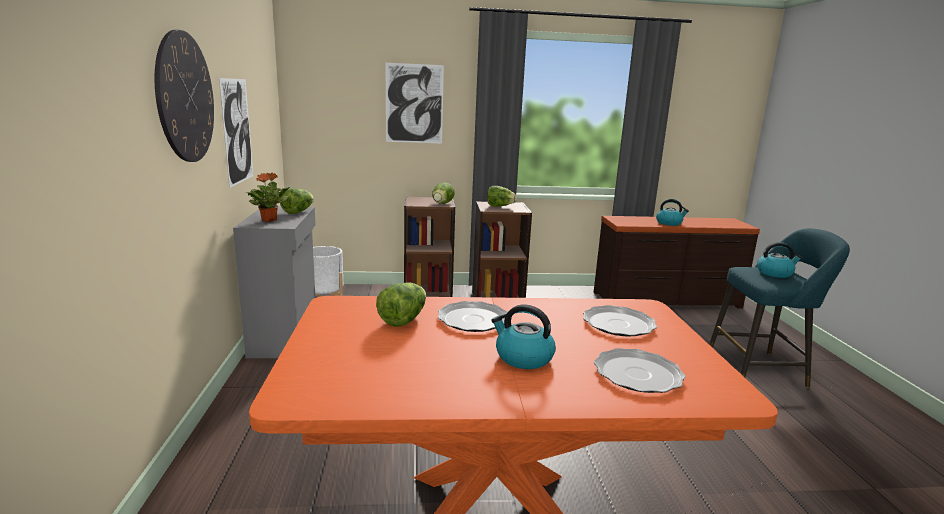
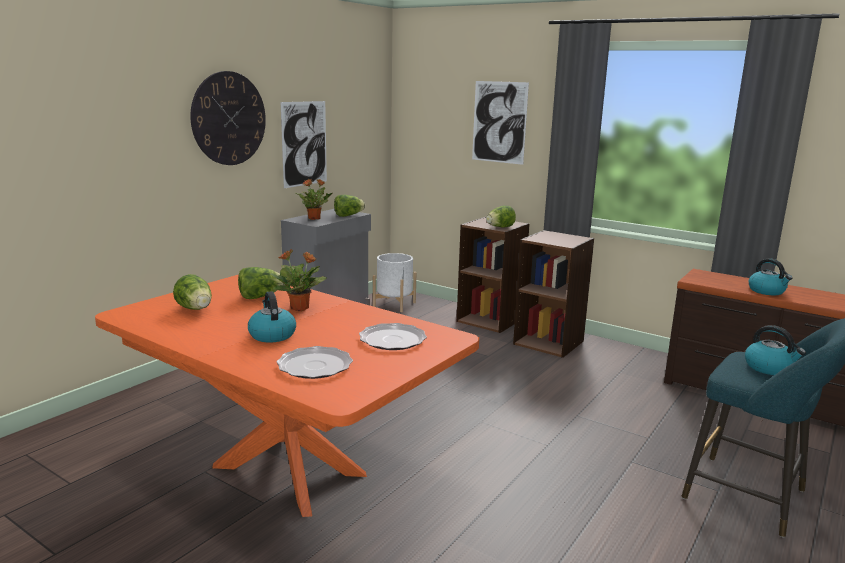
camera: 40 degrees right, 0 degrees up
plate [438,301,508,332] -> potted plant [270,249,327,311]
lettuce [487,186,517,207] -> lettuce moved to [173,274,212,310]

